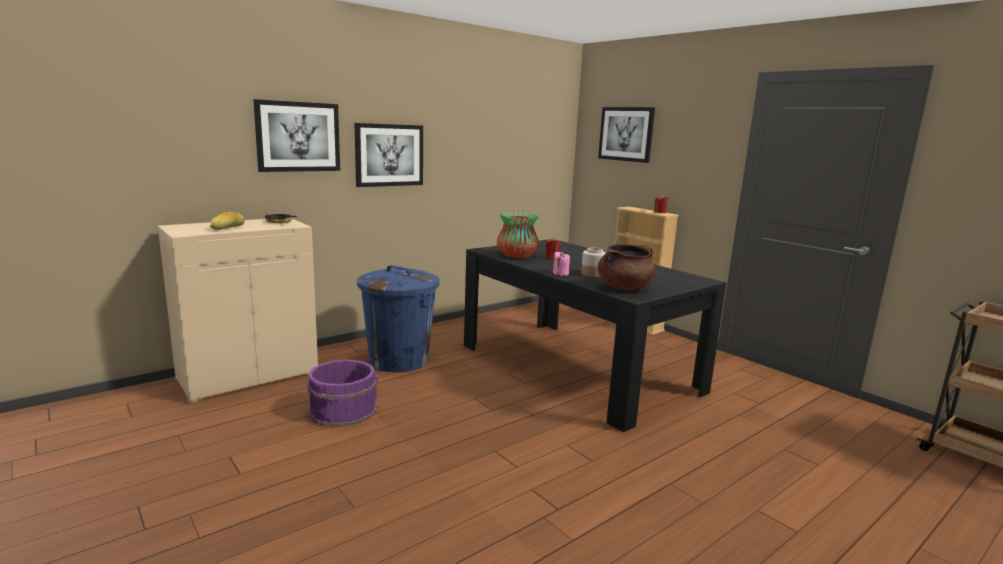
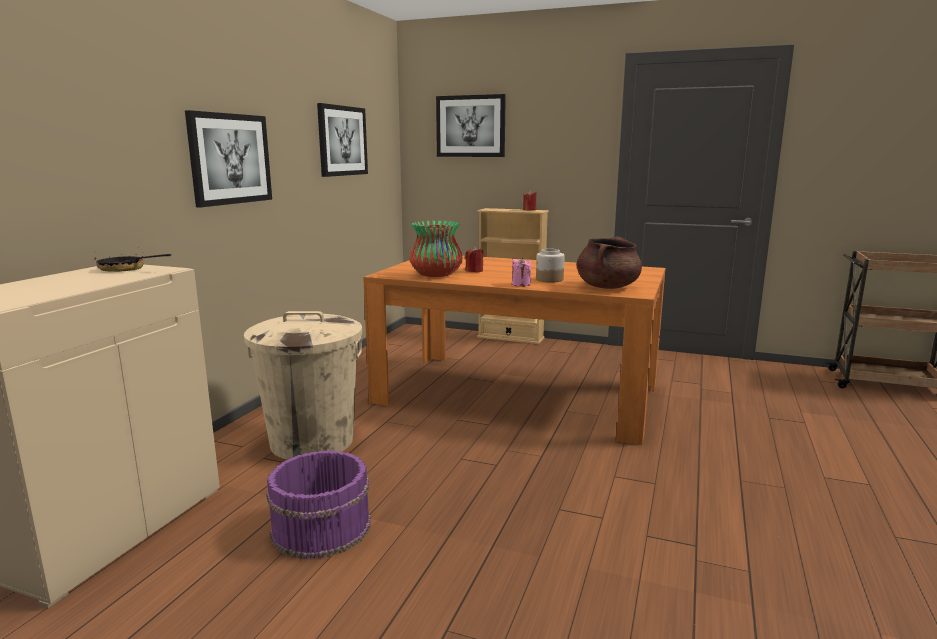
camera: 30 degrees left, 0 degrees up
bread [210,212,245,230] -> none
picture [253,99,340,172] -> picture moved to [317,103,368,177]
blue trash can [357,265,440,372] -> beige trash can [244,311,362,460]
black dining table [464,239,726,432] -> orange dining table [363,256,665,445]

